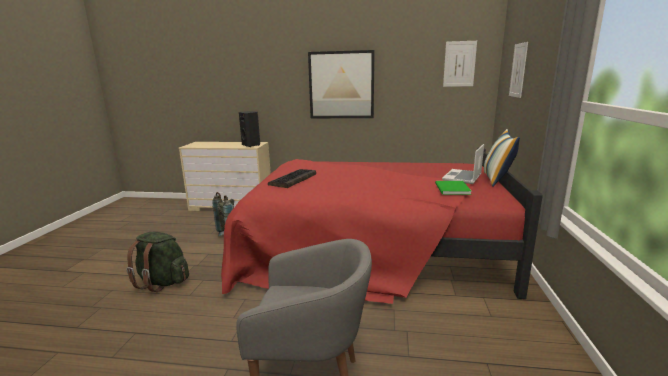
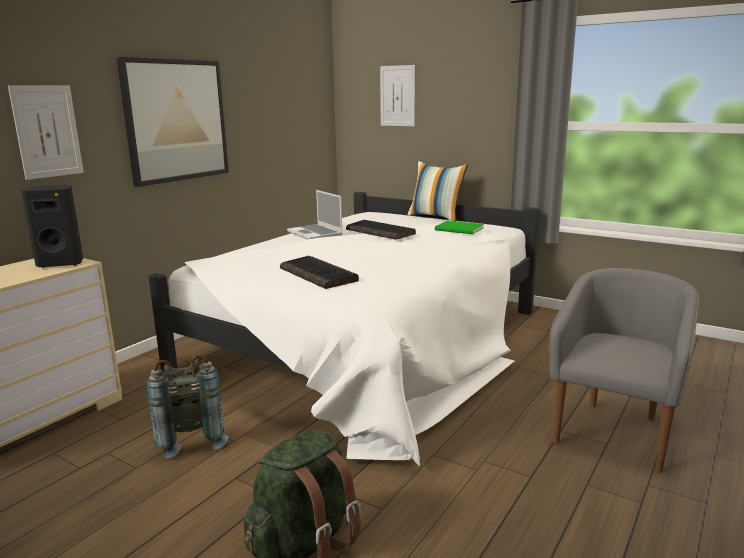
camera: 65 degrees left, 0 degrees up
red bed [221,147,543,304] -> white bed [148,192,540,466]
laptop [442,144,484,184] -> laptop moved to [287,190,343,240]
picture [443,41,477,87] -> picture moved to [8,86,84,180]
none -> keyboard [346,220,416,240]

